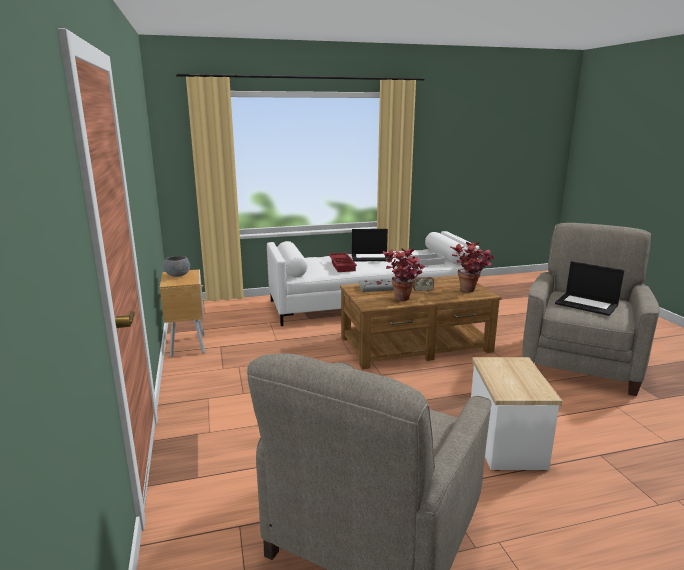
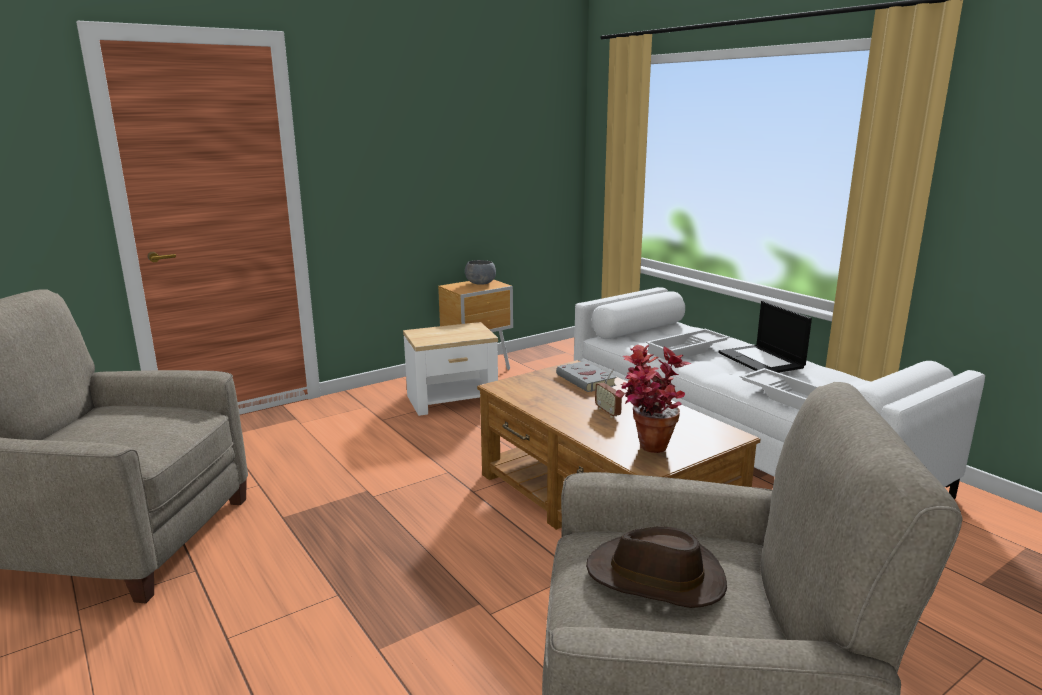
camera: 70 degrees right, 0 degrees up
red tray [328,253,357,272] -> white tray [646,329,730,360]
potted plant [382,248,425,301] -> none
side table [471,357,562,470] -> side table moved to [403,322,498,416]
laptop [555,261,624,316] -> brown hat [586,527,727,608]

